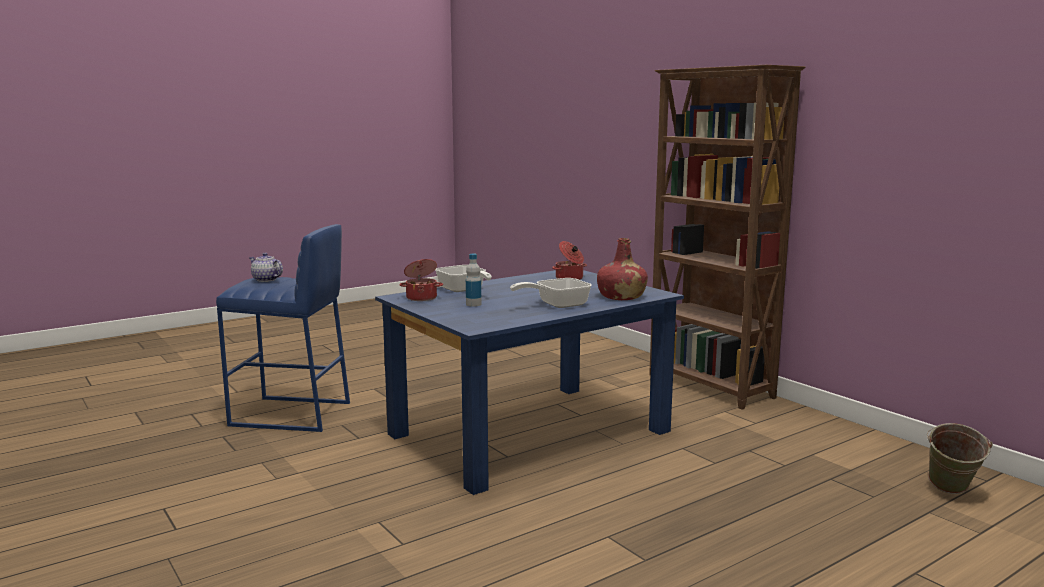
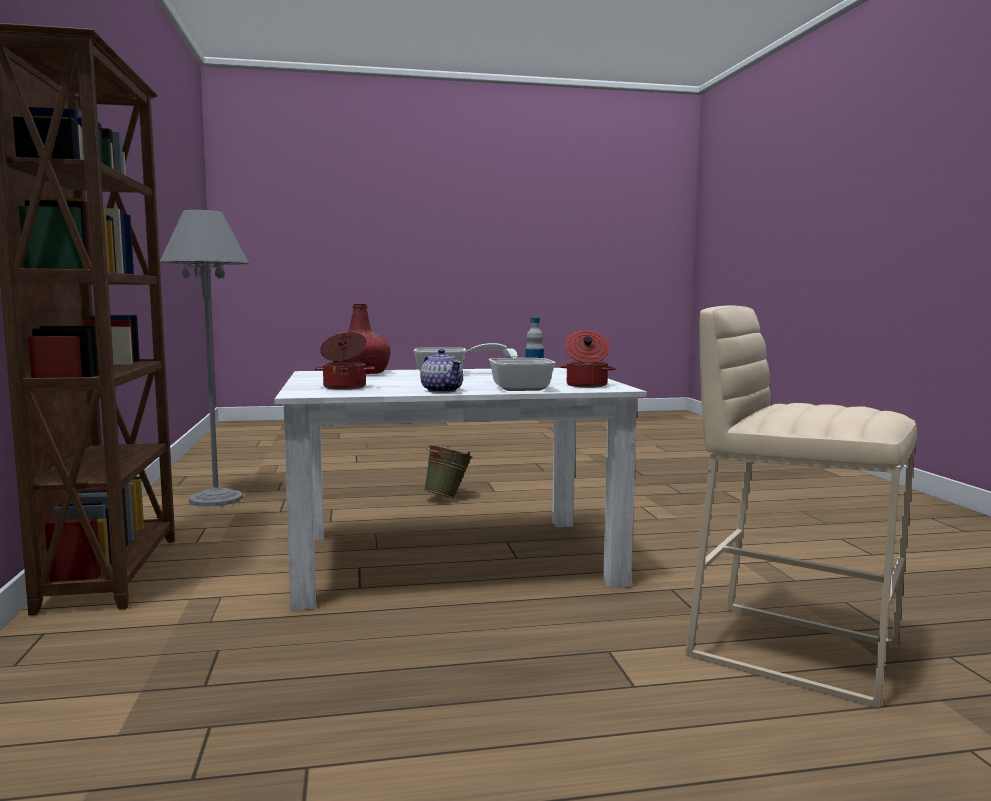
camera: 155 degrees left, 5 degrees down
blue stool [216,224,350,432] -> beige stool [685,305,917,709]
teapot [249,253,283,282] -> teapot moved to [420,349,463,393]
blue dining table [375,270,684,495] -> white dining table [275,368,647,611]
green bucket [927,423,993,494] -> green bucket moved to [424,445,473,498]
none -> grey floor lamp [160,210,250,507]

